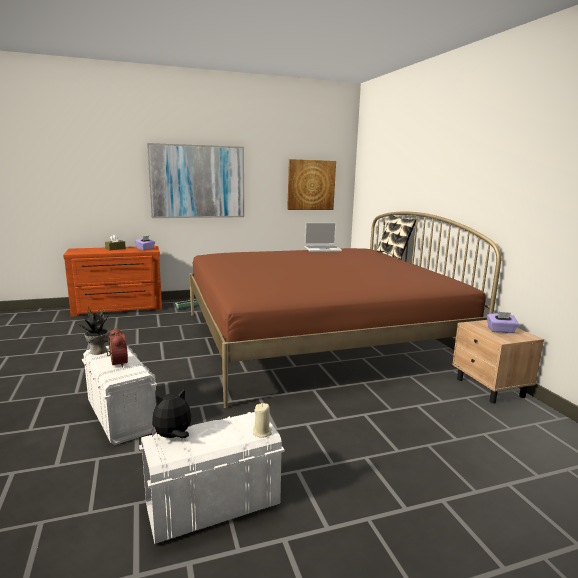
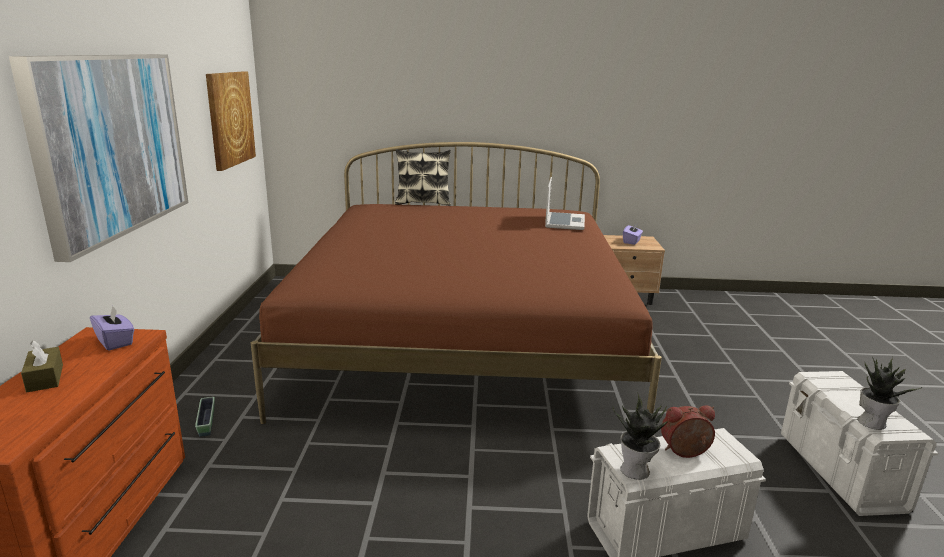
camera: 70 degrees left, 5 degrees up
plush toy [151,389,191,438] -> potted plant [857,357,921,430]
beige candle [253,403,272,438] -> none
laptop [304,222,342,252] -> laptop moved to [545,177,585,230]

